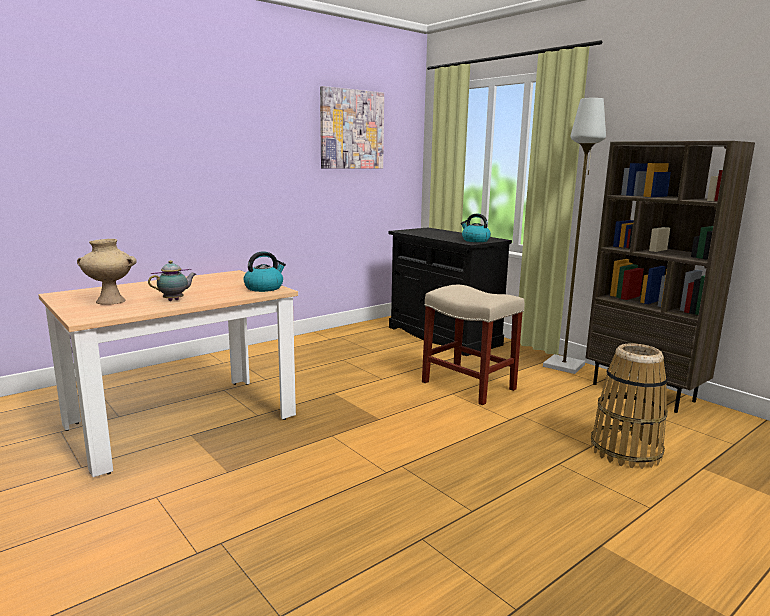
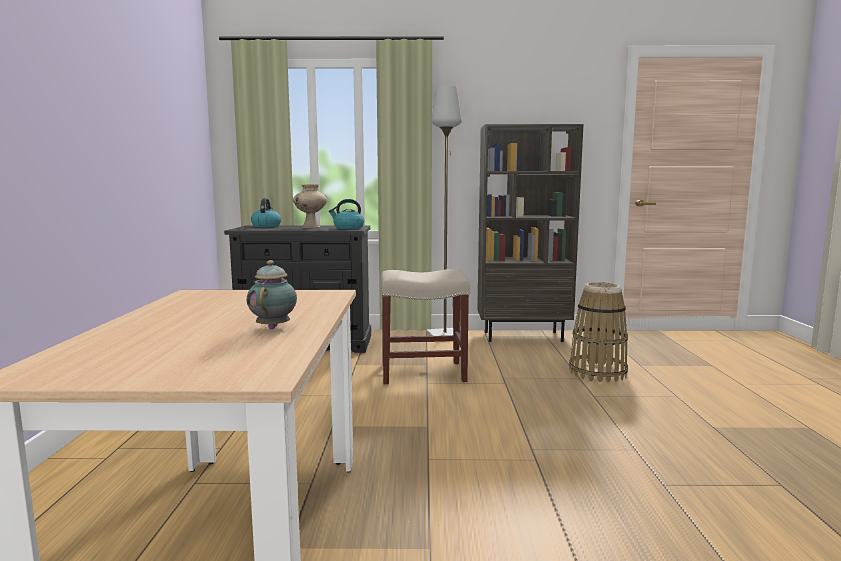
camera: 50 degrees left, 5 degrees down
beige vase [77,239,137,305] -> beige vase moved to [293,184,327,228]
kettle [243,251,286,292] -> kettle moved to [251,198,281,227]
picture [320,86,384,169] -> none

